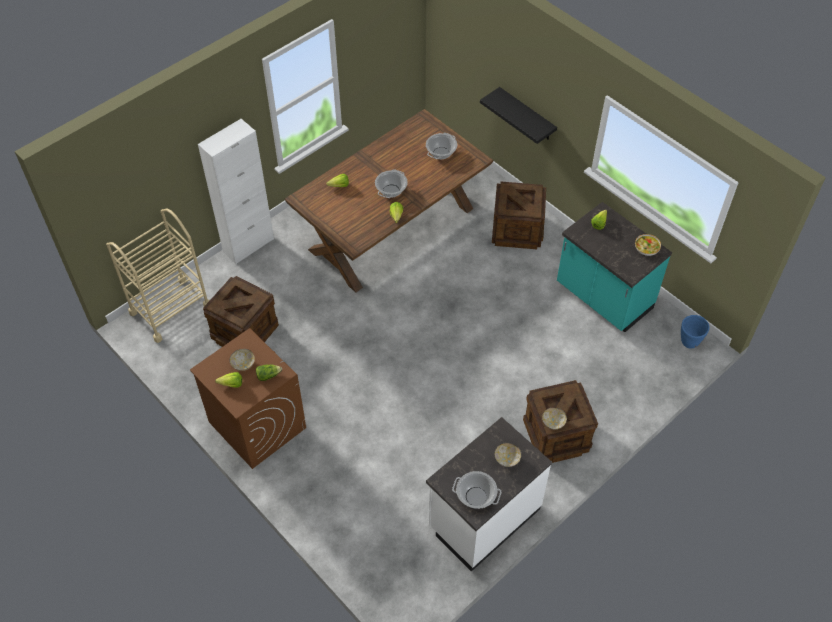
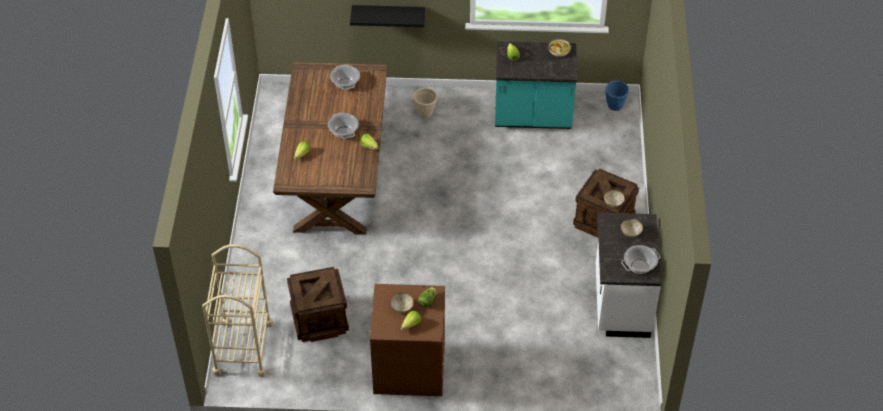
camera: 45 degrees left, 5 degrees down
white cabinet [198,119,274,264] -> none
crate [492,182,546,249] -> beige planter [413,88,437,118]

